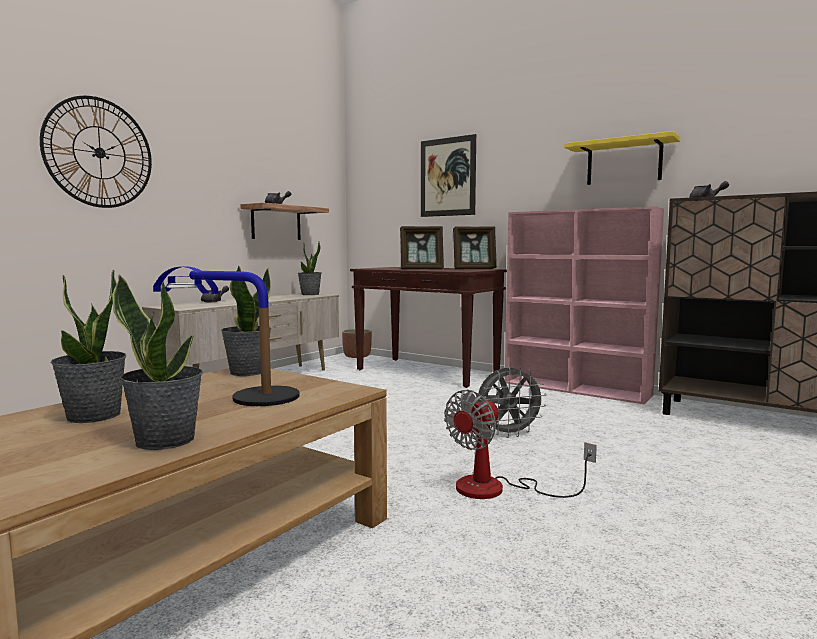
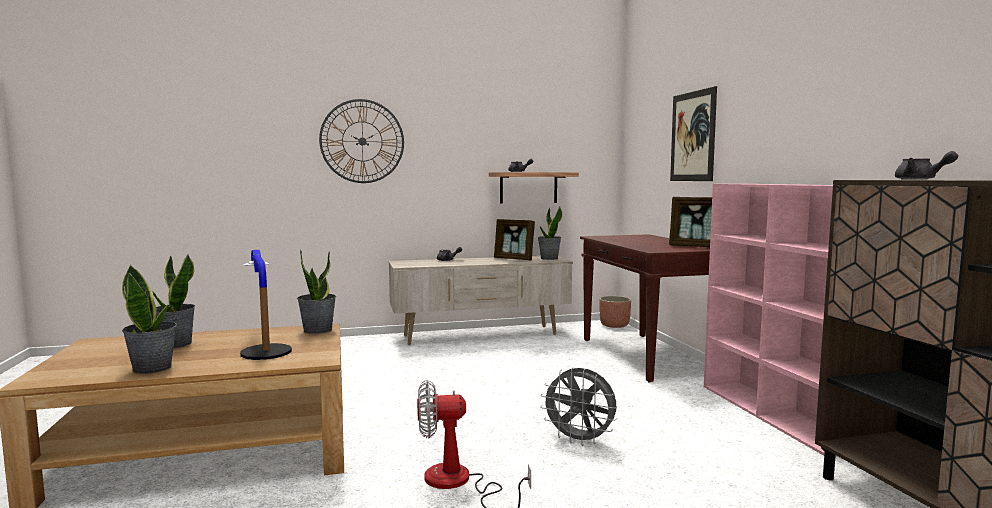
camera: 40 degrees right, 0 degrees up
picture frame [400,226,444,269] -> picture frame moved to [494,219,535,260]
yellow shelf [564,131,680,185] -> none

